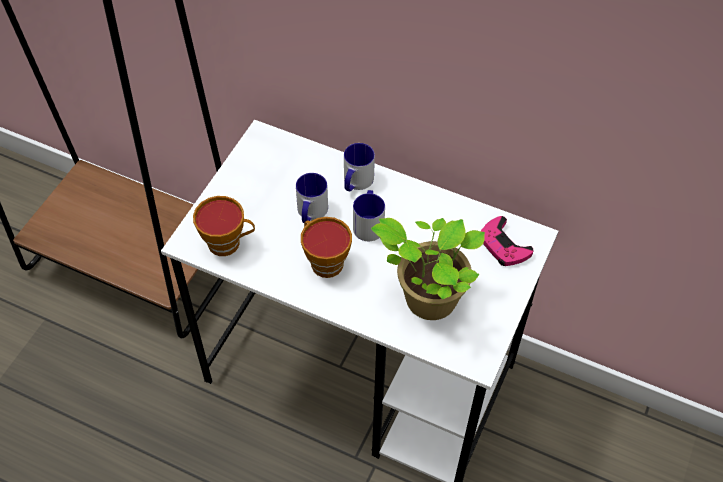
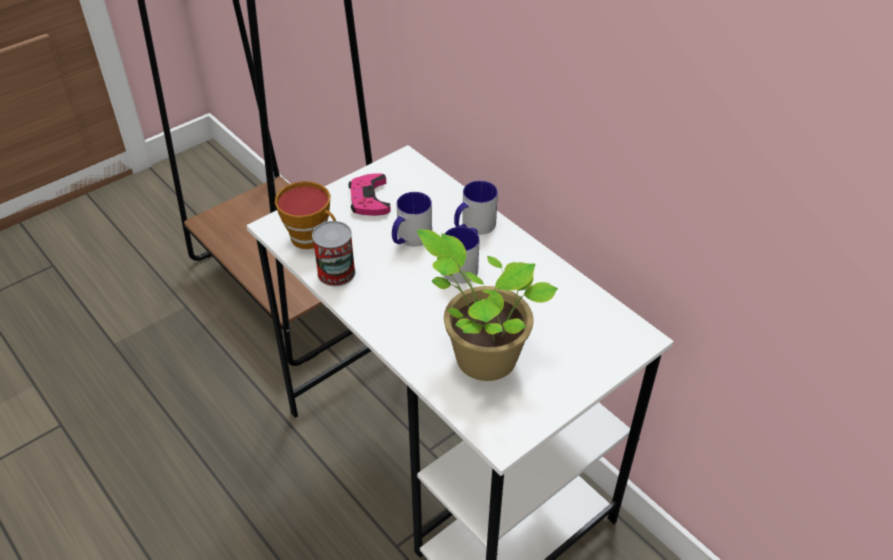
camera: 25 degrees right, 10 degrees down
cup [301,217,352,278] -> none
pink game controller [481,216,533,266] -> pink game controller moved to [348,173,391,216]
none -> can [312,221,355,286]

